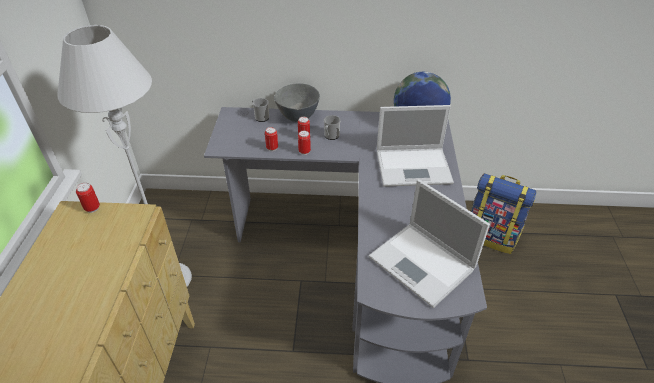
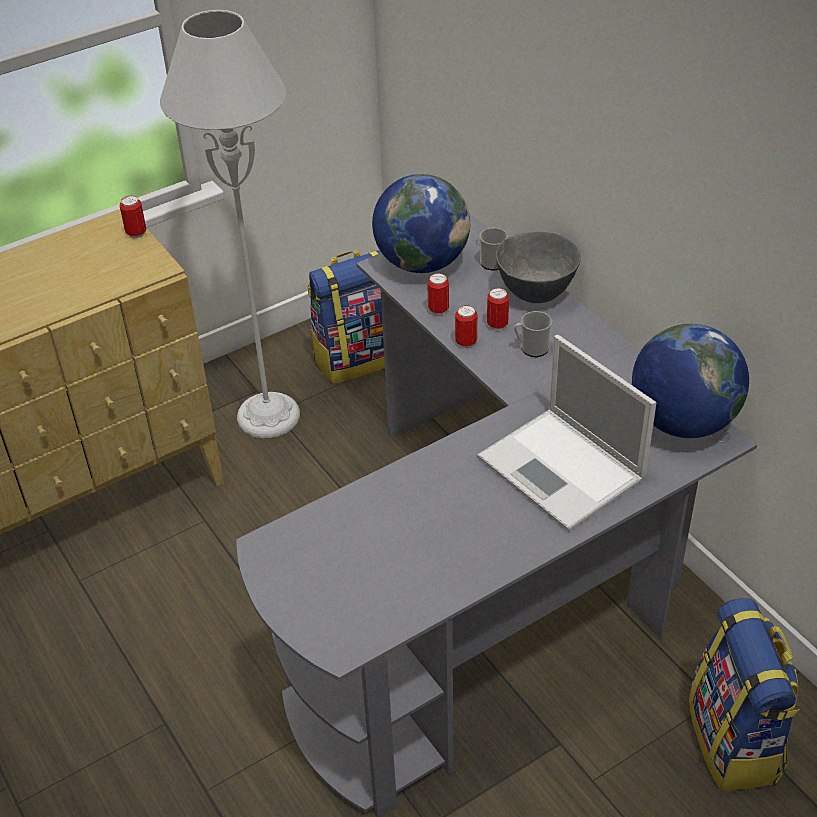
camera: 55 degrees right, 0 degrees up
laptop [369,179,490,308] -> none
none -> backpack [307,250,385,384]
none -> globe [372,174,470,273]

